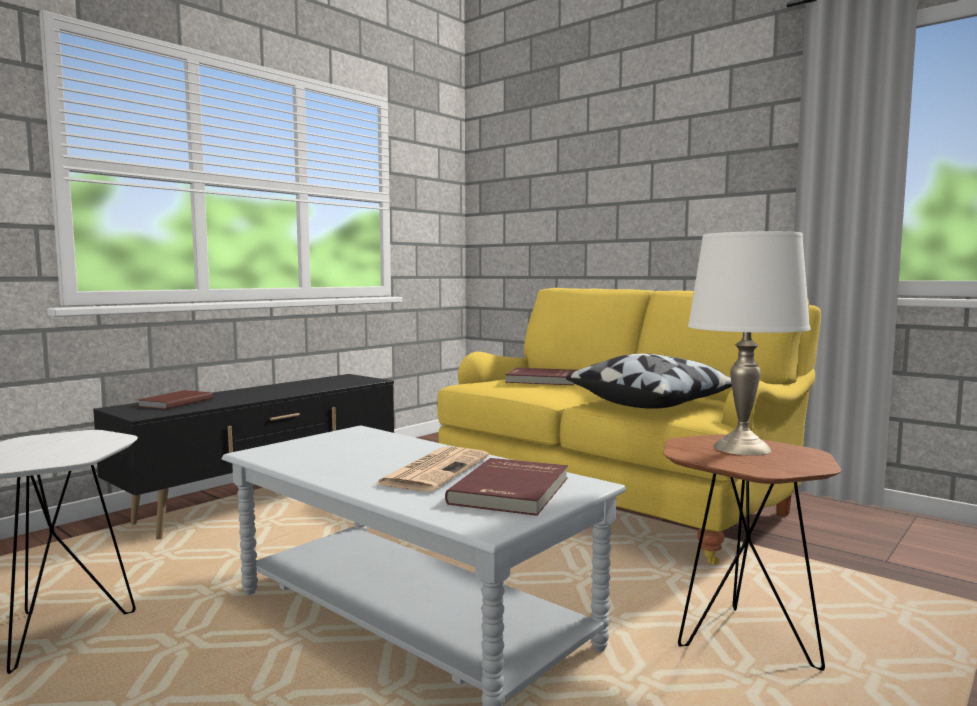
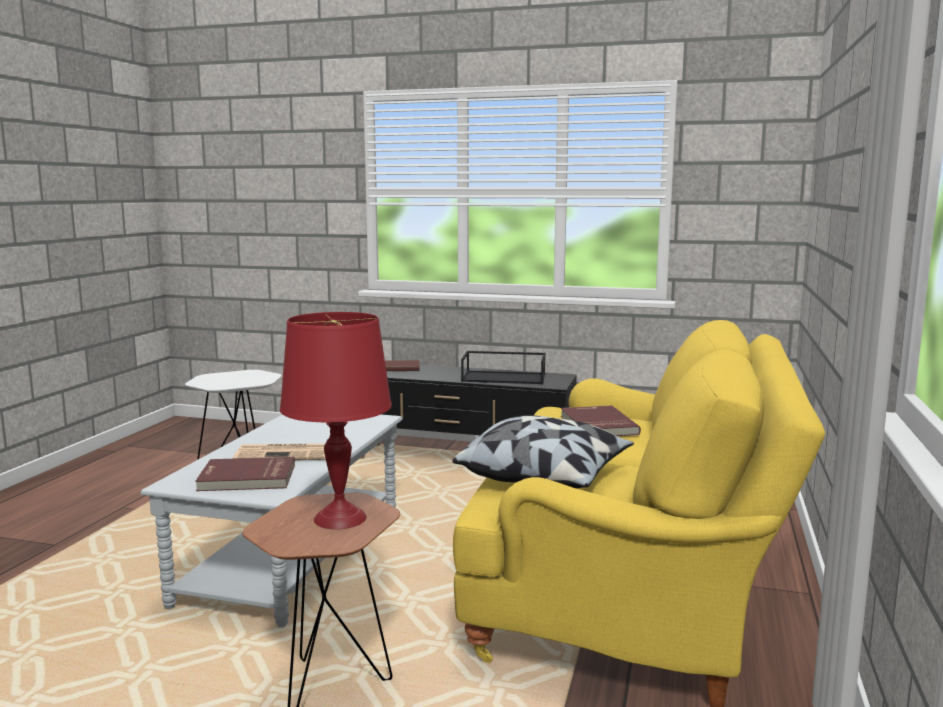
camera: 65 degrees right, 5 degrees up
white table lamp [688,231,811,456] -> red table lamp [280,312,392,529]
none -> black tray [461,351,546,384]

